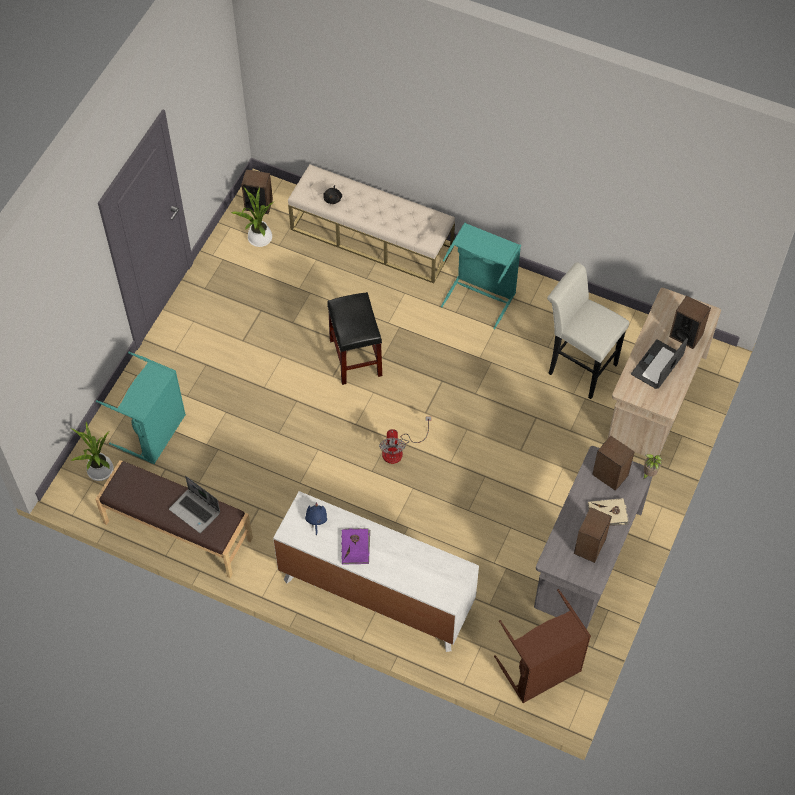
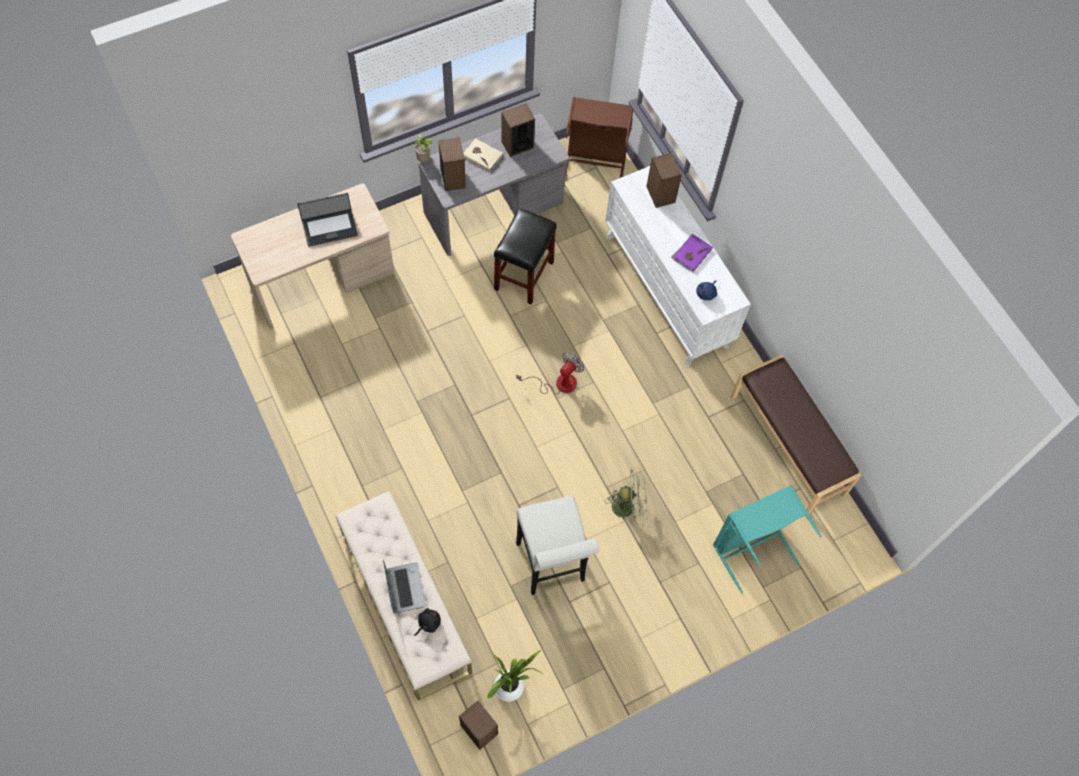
camera: 145 degrees left, 5 degrees up
potted plant [71,422,114,481] -> none
laptop [169,476,220,533] -> laptop moved to [383,560,426,613]
black stool [327,292,382,385] -> black stool moved to [494,208,557,305]
turquoise laundry basket [441,223,521,329] -> none
white stool [547,262,629,399] -> white stool moved to [516,495,599,595]
speaker [669,295,711,349] -> speaker moved to [646,153,682,208]
none -> green fan [605,469,647,526]

